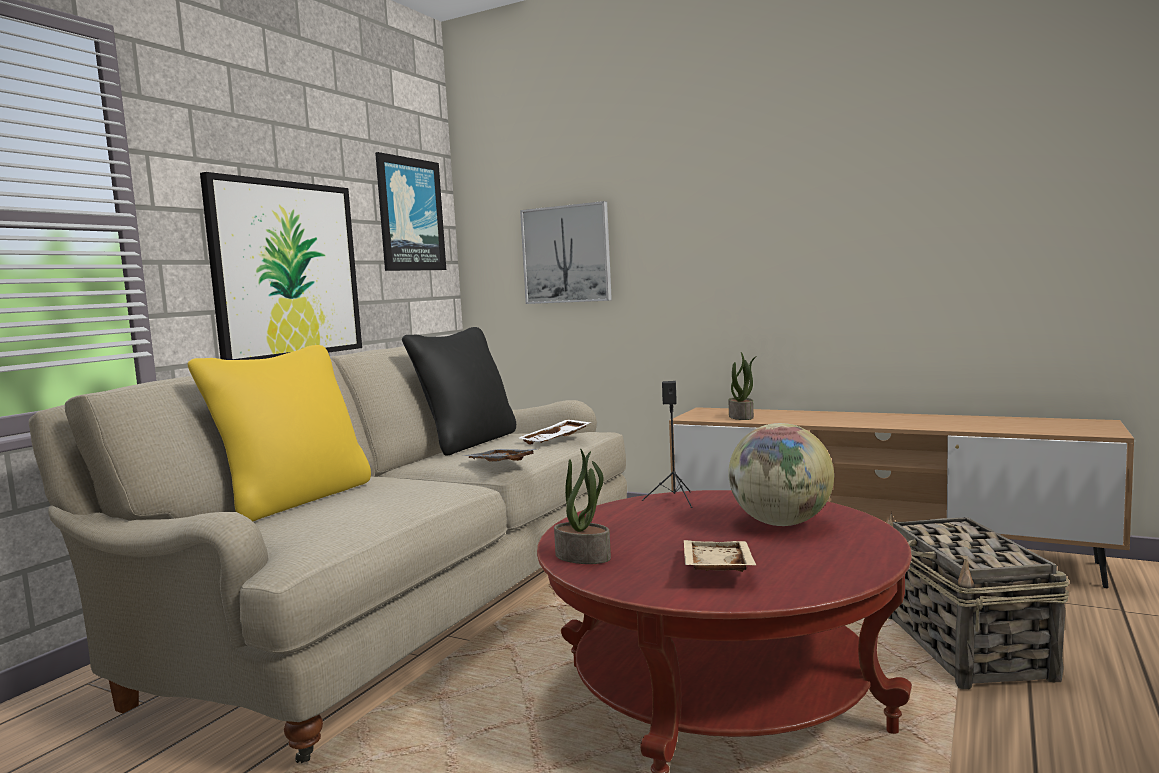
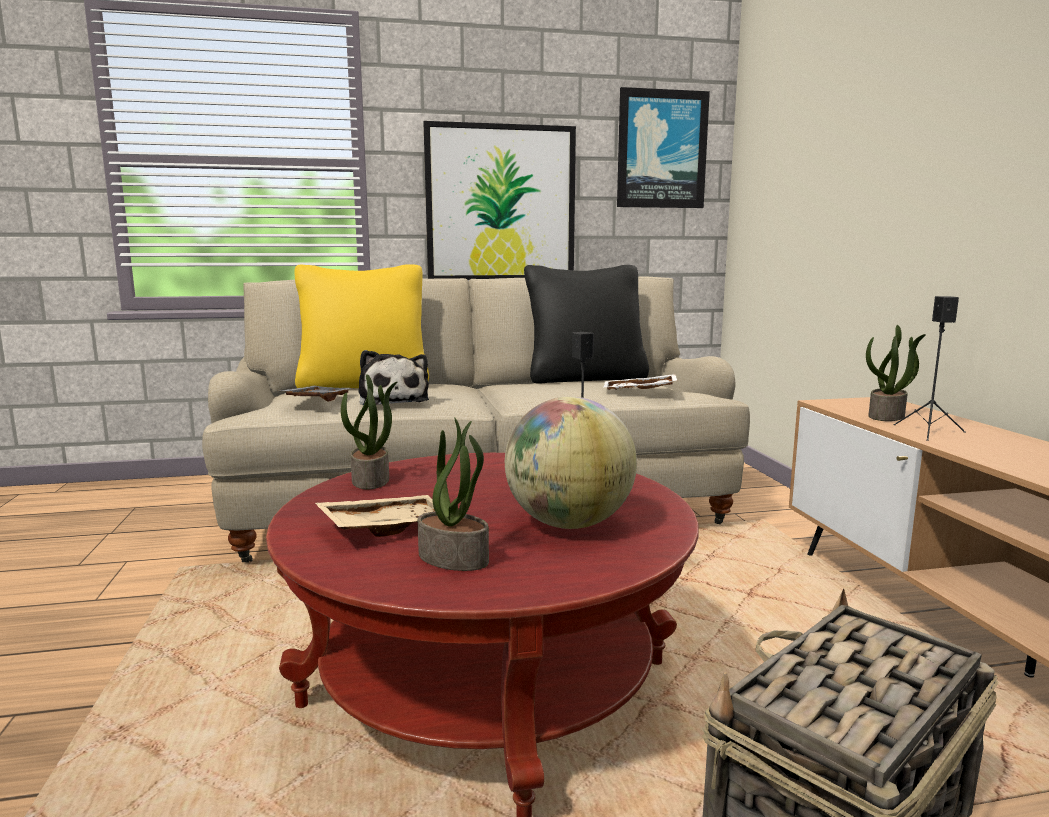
camera: 50 degrees right, 5 degrees up
grey tray [462,449,537,462] -> grey tray moved to [278,386,352,402]
picture [520,201,612,304] -> none
none -> plush toy [358,350,429,405]
none -> potted plant [418,417,489,571]
none -> black speaker [894,296,966,441]

